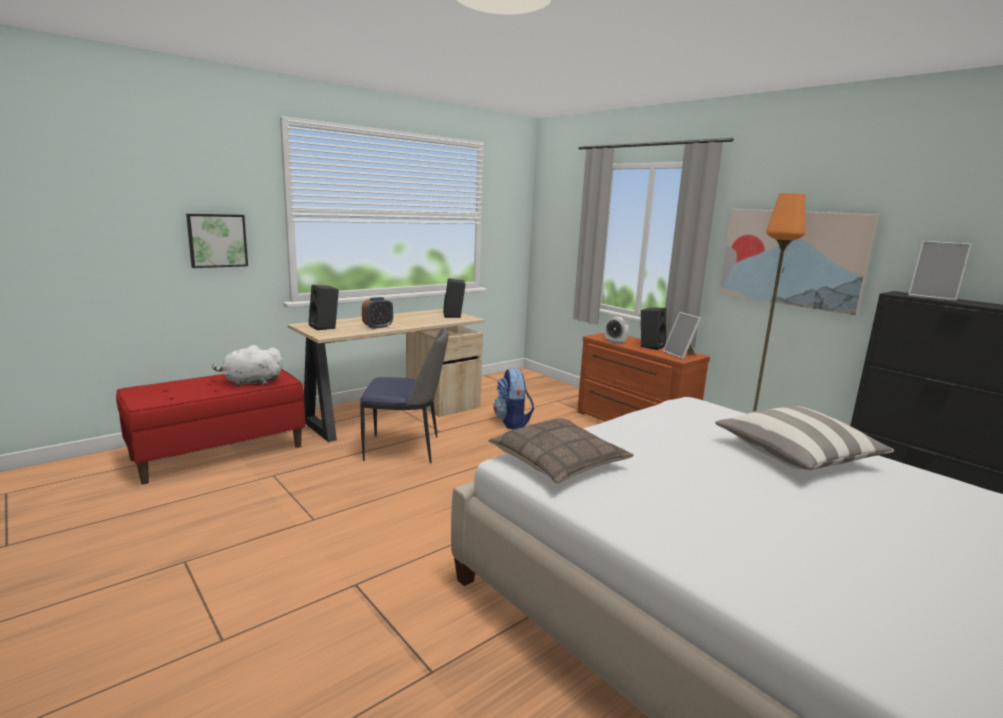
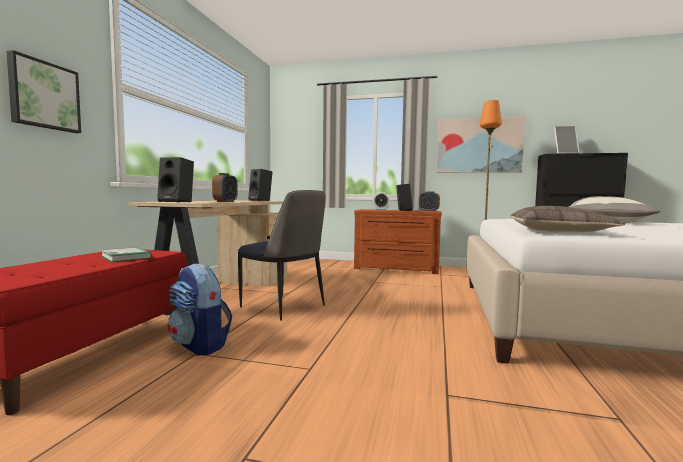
camera: 35 degrees left, 10 degrees down
white plush toy [212,345,283,386] -> book [100,247,152,262]
chair [360,327,448,463] -> chair turned 75 degrees clockwise [238,190,326,321]
backpack [493,367,534,430] -> backpack moved to [168,264,232,356]
picture frame [663,312,701,359] -> alarm clock [419,191,440,211]

